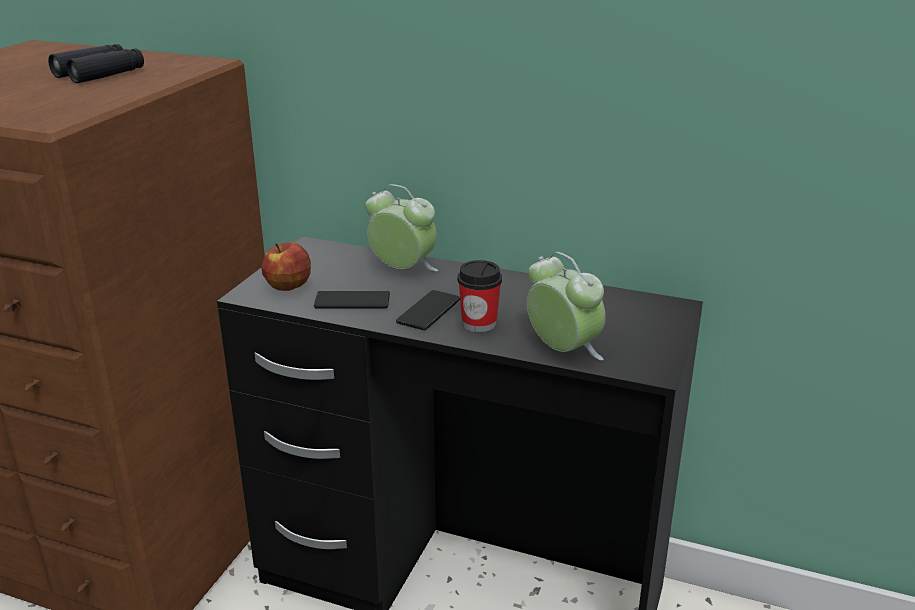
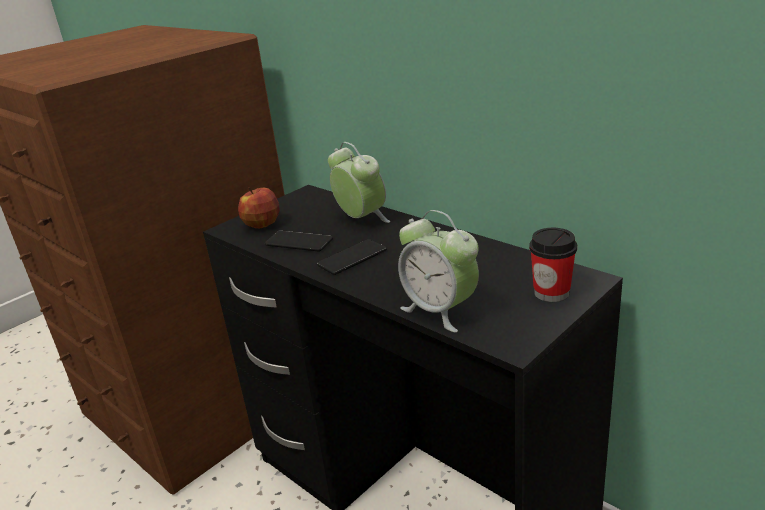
camera: 25 degrees right, 0 degrees up
black binoculars [48,44,144,83] -> none
cup [457,260,502,332] -> cup moved to [529,228,577,302]
alarm clock [527,252,606,360] -> alarm clock turned 150 degrees clockwise [398,210,479,332]

